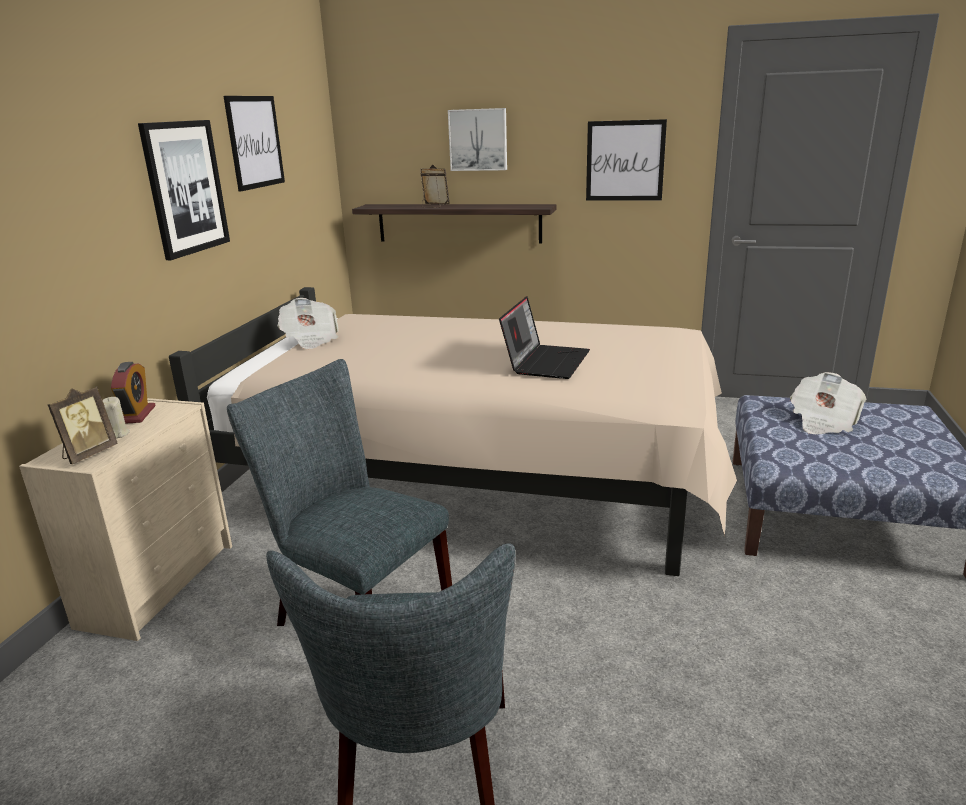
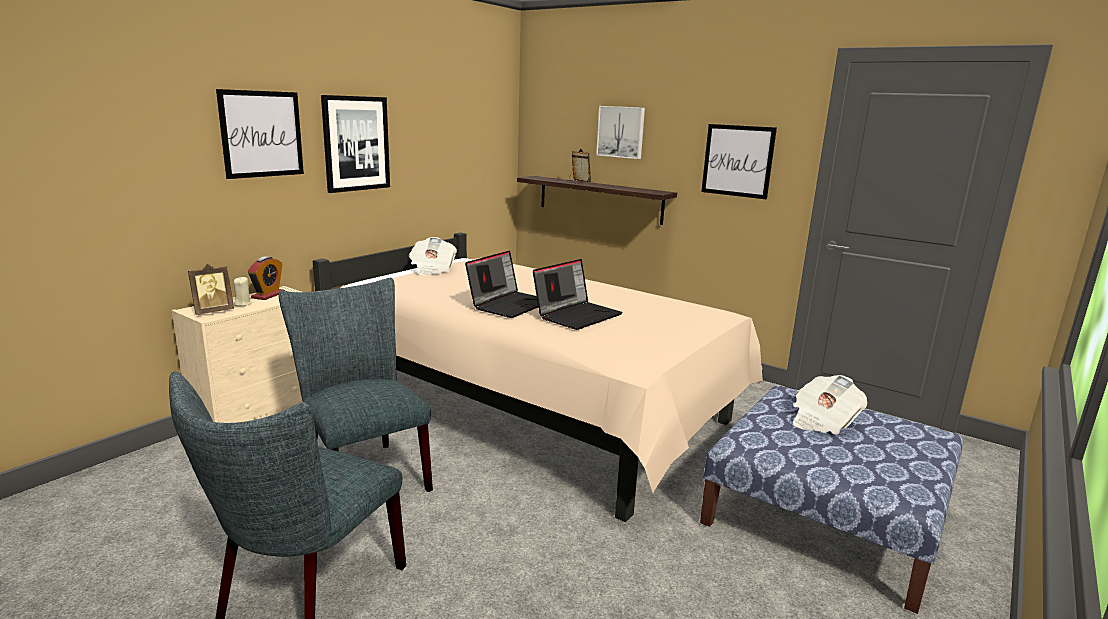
camera: 20 degrees right, 5 degrees down
picture [223,96,285,192] -> picture moved to [216,89,304,179]
none -> laptop [465,251,538,318]

